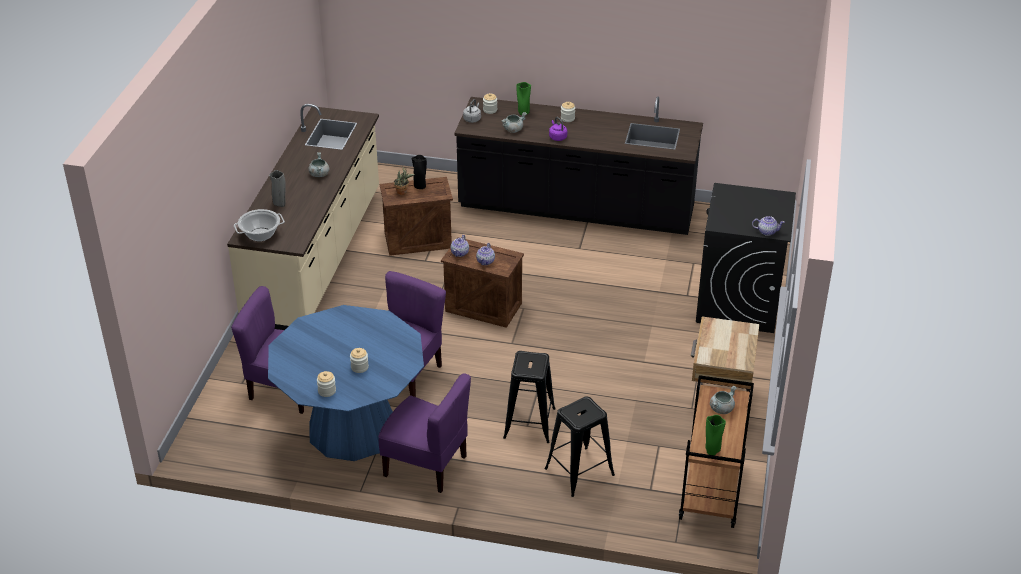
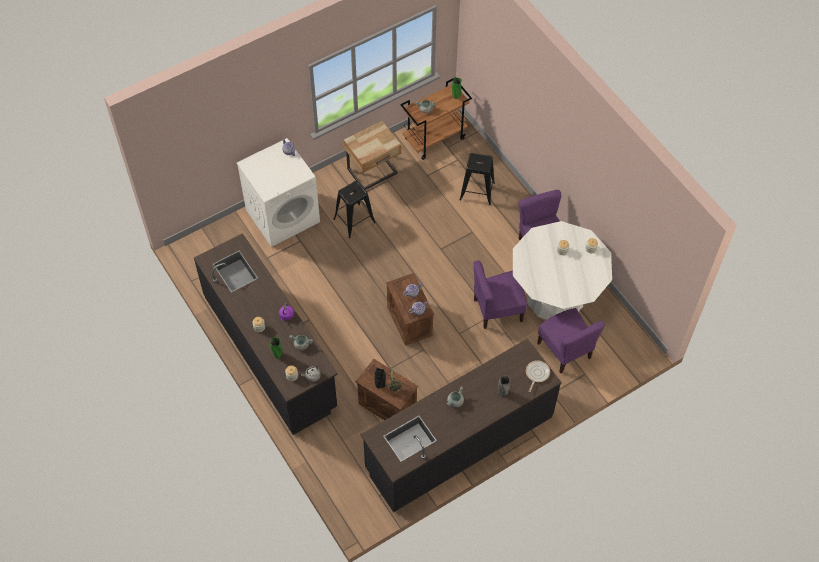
camera: 135 degrees left, 20 degrees up
beige counter [227,104,379,330] -> black counter [361,338,562,512]
cooking pot [234,209,285,241] -> frying pan [526,360,550,392]
blue dining table [268,305,424,461] -> white dining table [513,221,612,320]
black stool [503,351,556,443] -> black stool moved to [334,181,376,238]
black washing machine [696,183,796,333] -> white washing machine [237,138,320,247]

